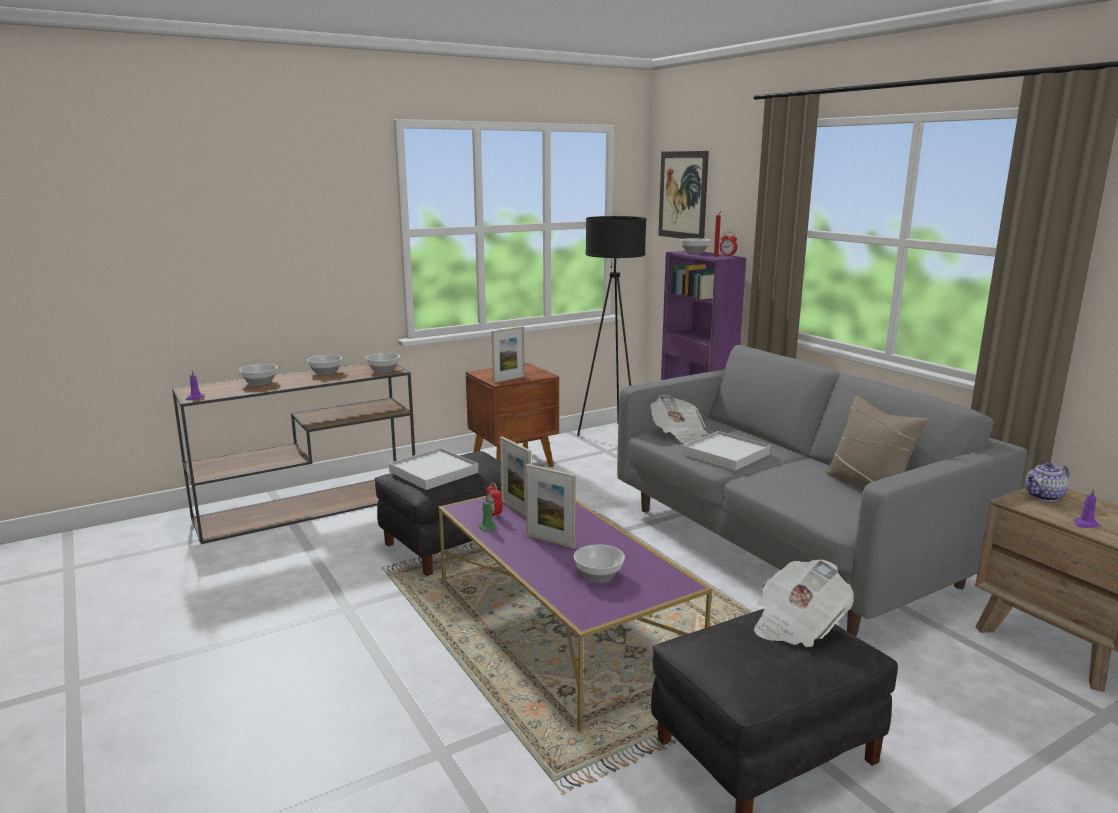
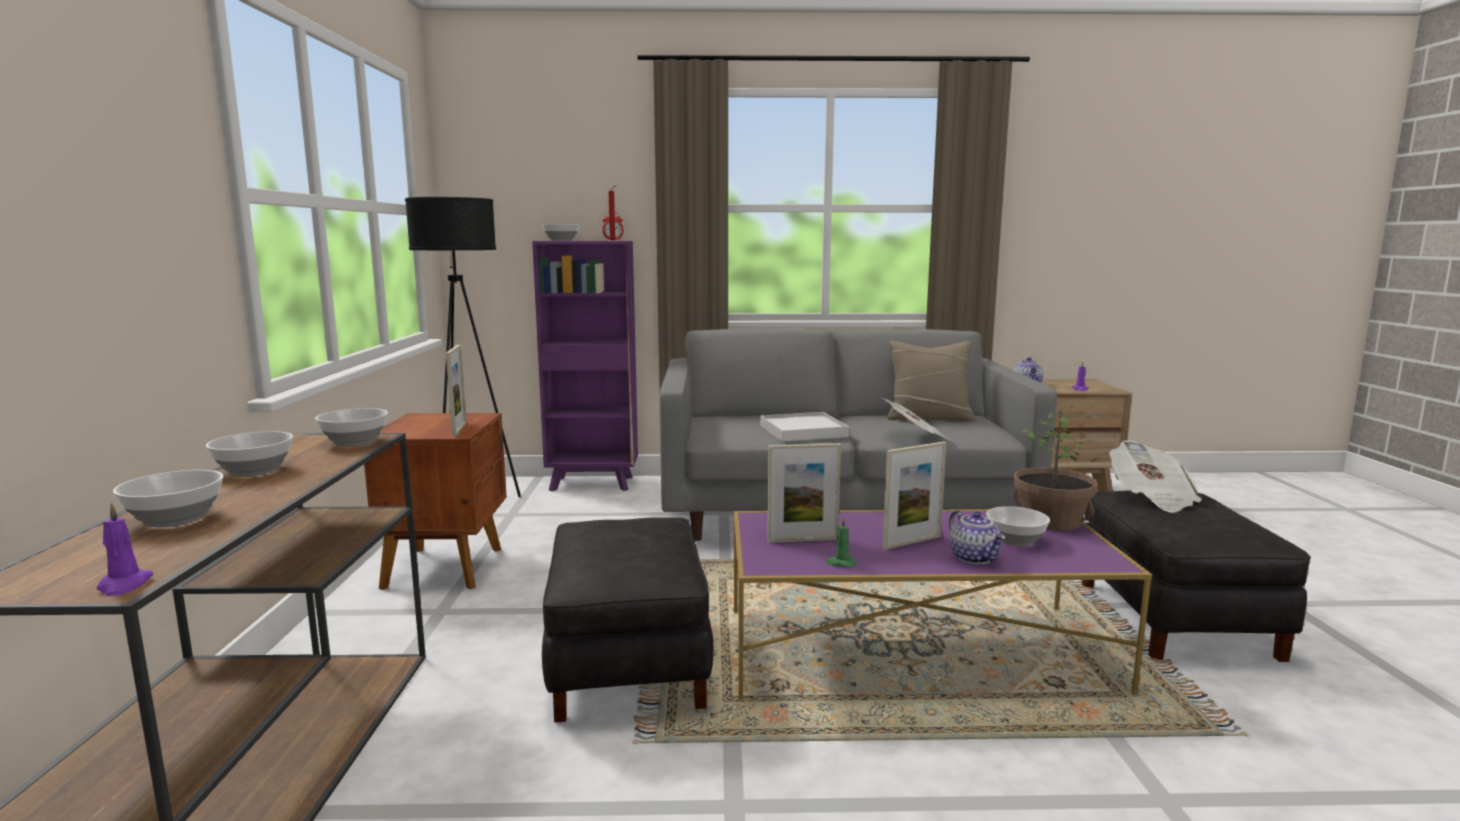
camera: 60 degrees left, 5 degrees down
white tray [389,448,478,490] -> none
alarm clock [486,482,503,518] -> none
newspaper [650,395,708,444] -> newspaper moved to [882,398,952,441]
picture [658,151,709,239] -> none
none -> teapot [949,510,1006,564]
none -> potted plant [1013,410,1098,531]

